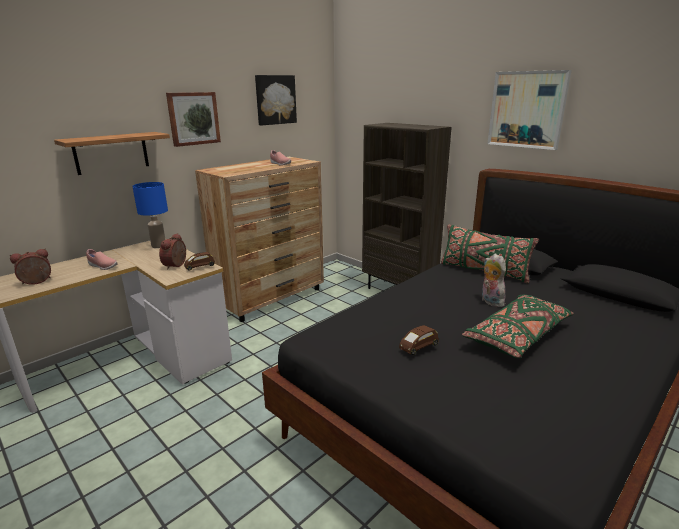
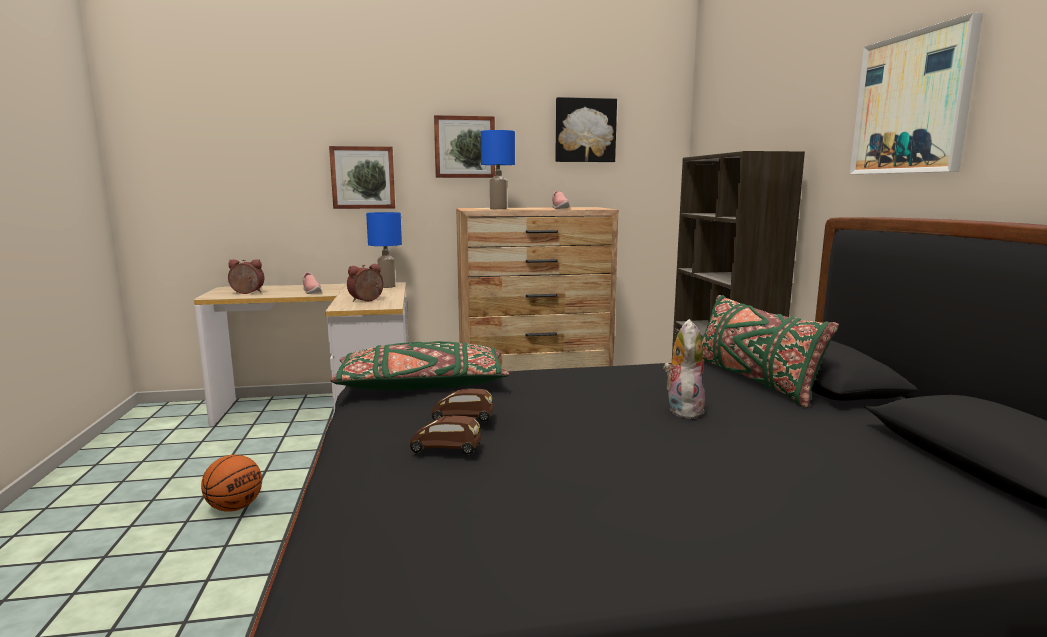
camera: 35 degrees right, 10 degrees down
shelf [54,132,170,175] -> picture [329,146,395,209]
brown toy car [184,252,215,271] -> brown toy car moved to [409,415,481,455]
green pillow [462,295,574,359] -> green pillow moved to [330,341,509,390]
none -> basketball [201,455,262,512]
none -> blue table lamp [481,130,515,209]

